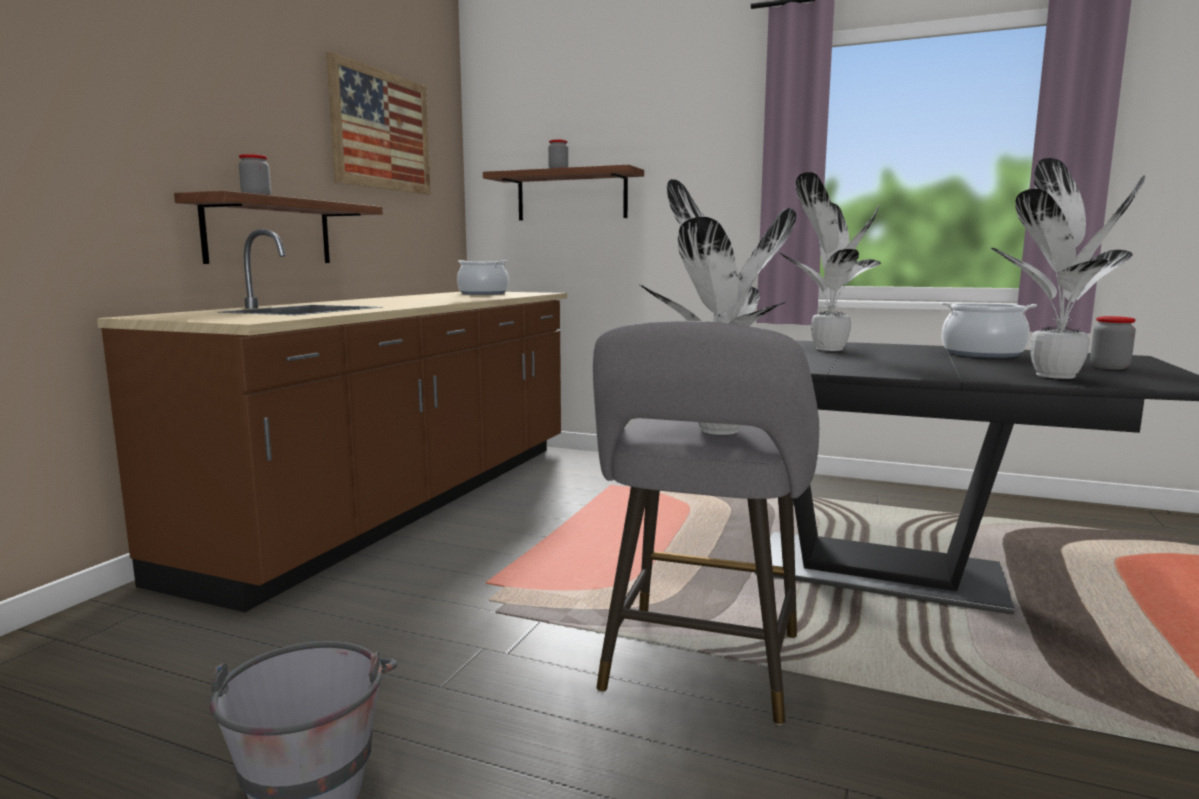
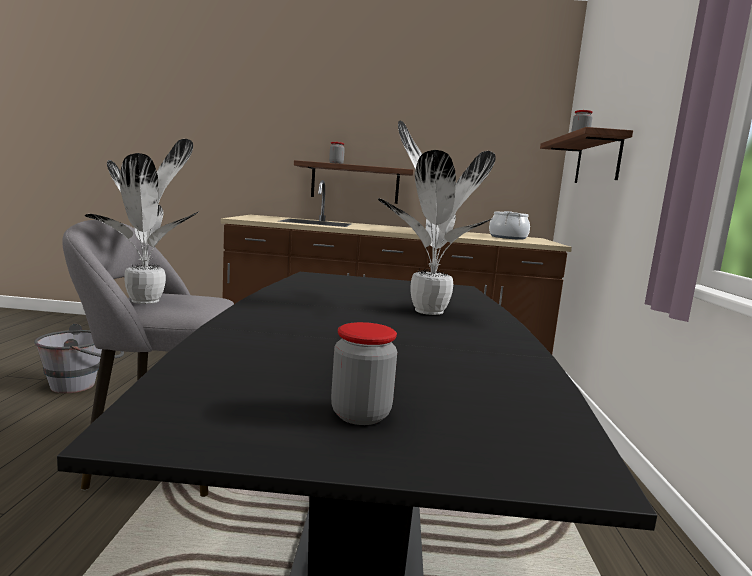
camera: 70 degrees right, 0 degrees up
picture [326,52,431,195] -> none
cooking pot [940,302,1037,358] -> none
potted plant [991,158,1145,379] -> none

